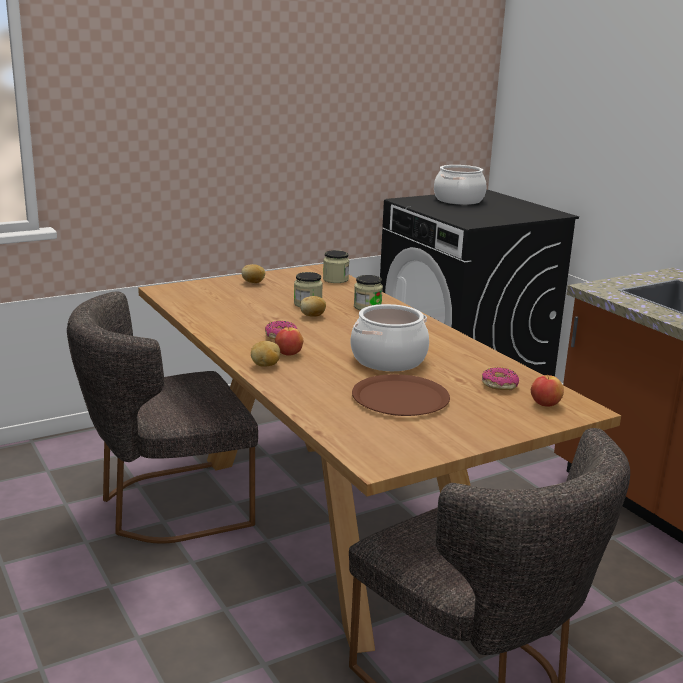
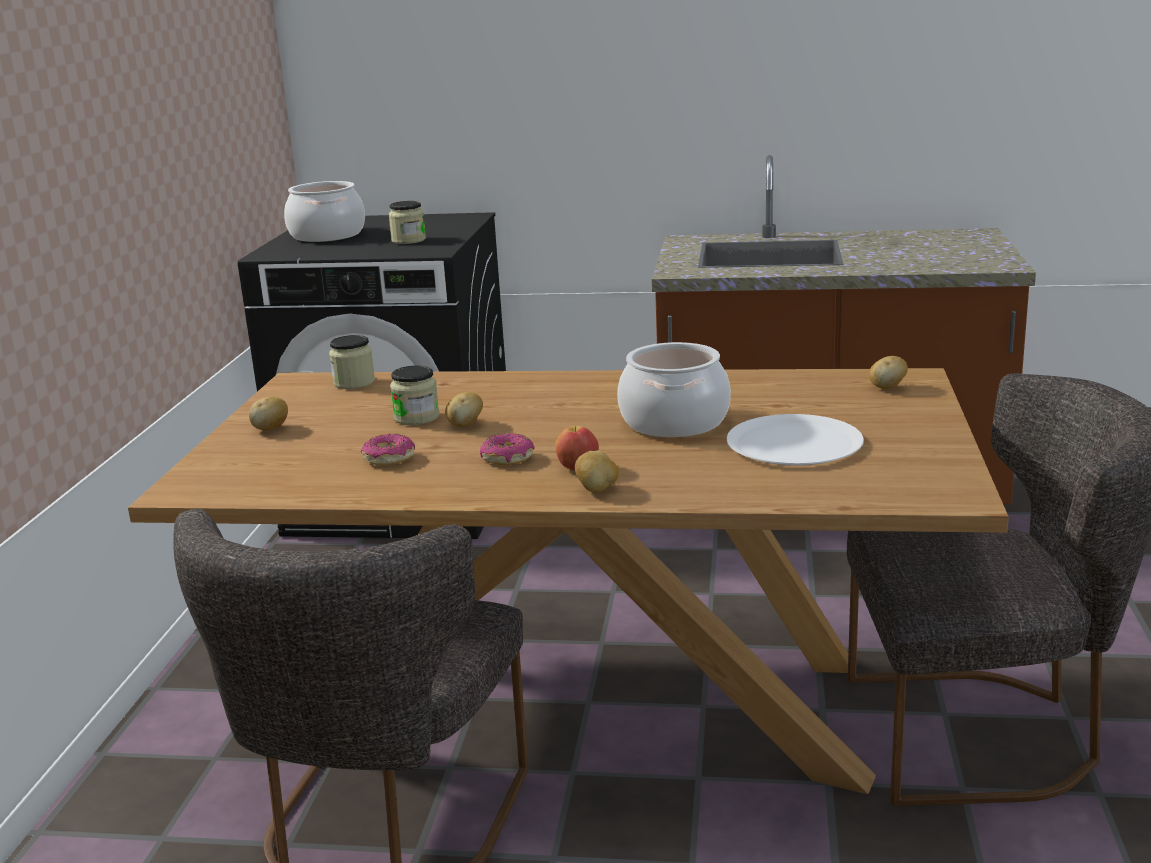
camera: 50 degrees left, 0 degrees up
brown plate [352,374,450,416] -> white plate [727,414,864,466]
jar [354,275,383,310] -> jar moved to [388,201,426,244]
donut [482,367,519,390] -> donut moved to [361,434,415,465]
apple [531,375,564,407] -> potato [869,356,908,389]

